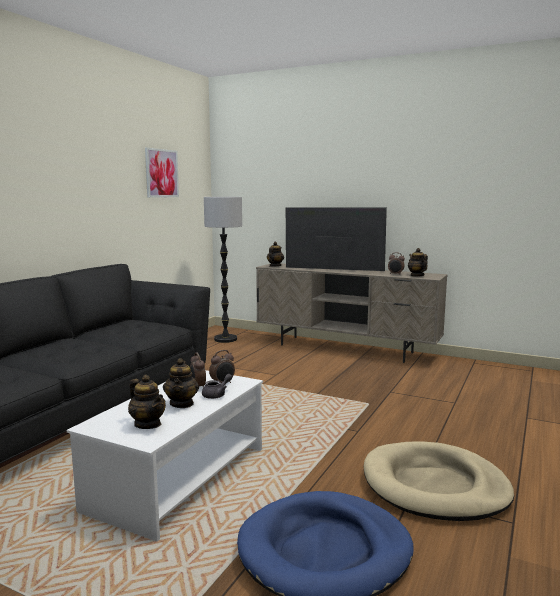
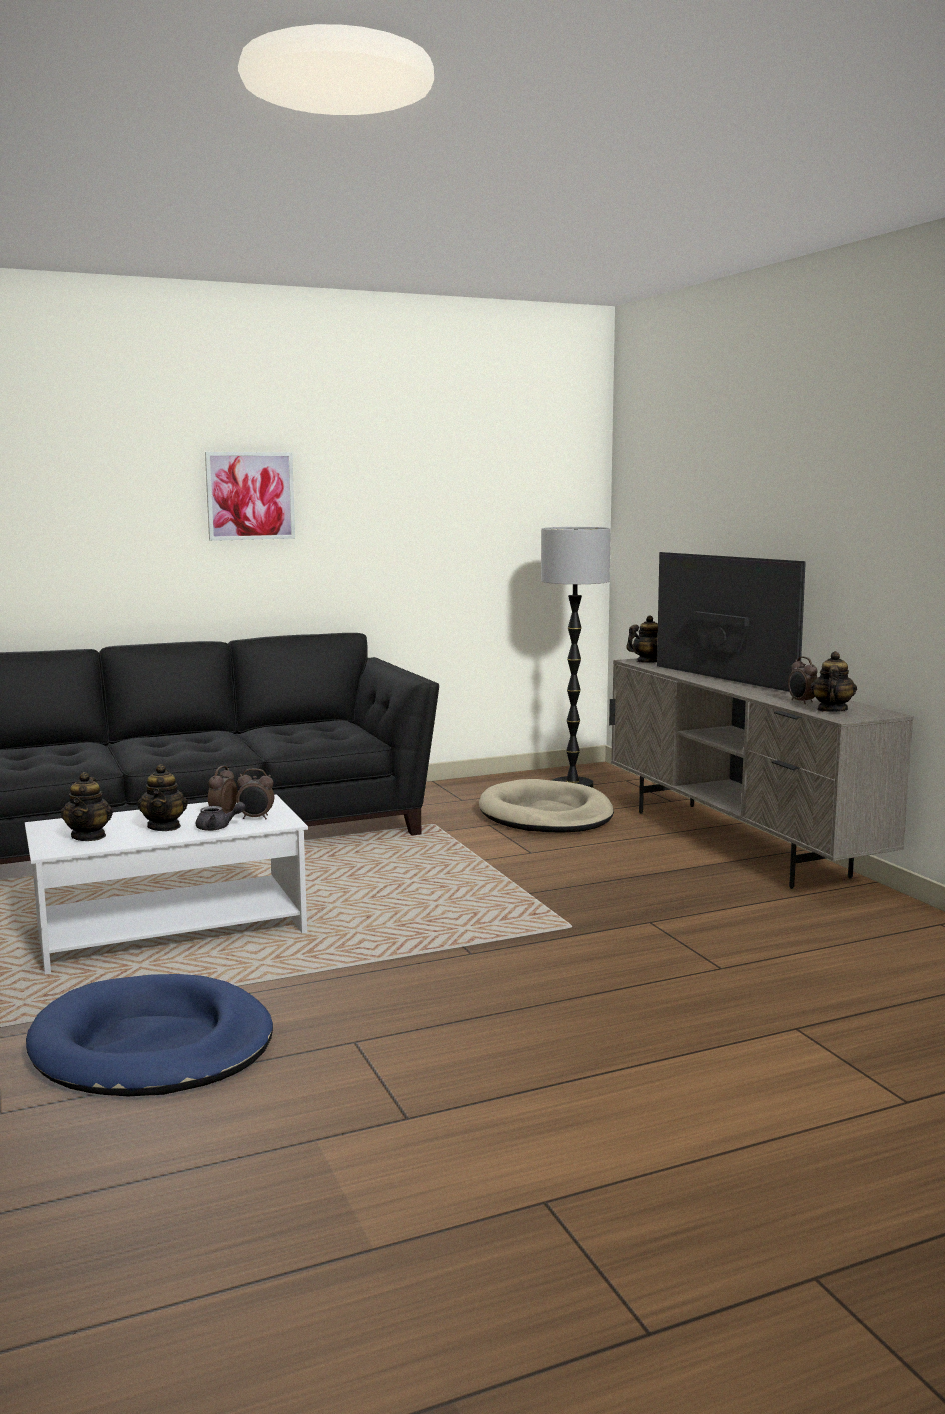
camera: 40 degrees right, 0 degrees up
picture [145,148,179,198] -> picture moved to [205,452,295,541]
teapot [163,358,199,408] -> teapot turned 45 degrees counterclockwise [137,764,188,831]
beige dog bed [364,441,514,521] -> beige dog bed moved to [479,779,614,833]

